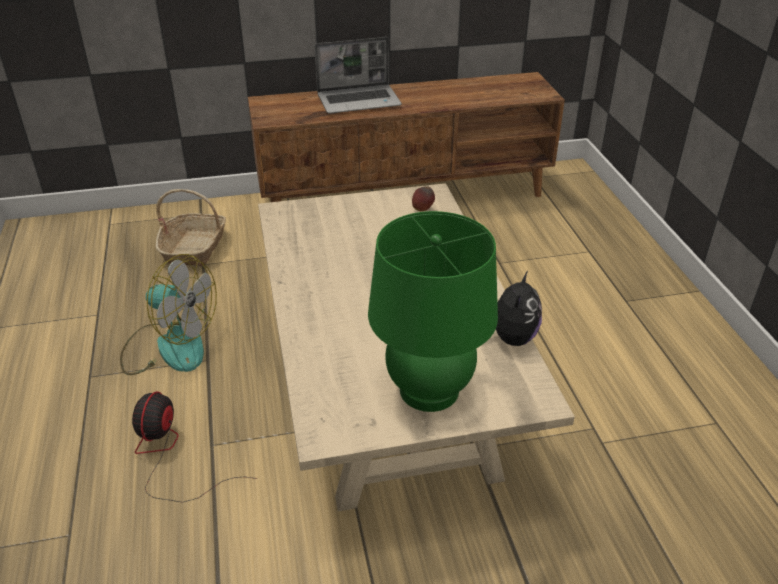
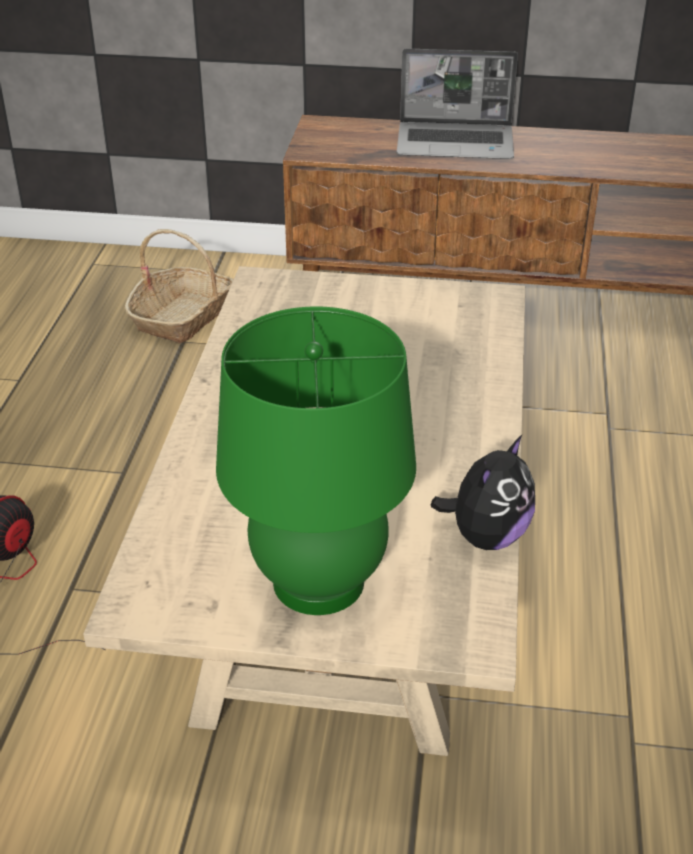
camera: 20 degrees right, 0 degrees up
fan [120,254,217,375] -> none
apple [412,186,435,211] -> none

